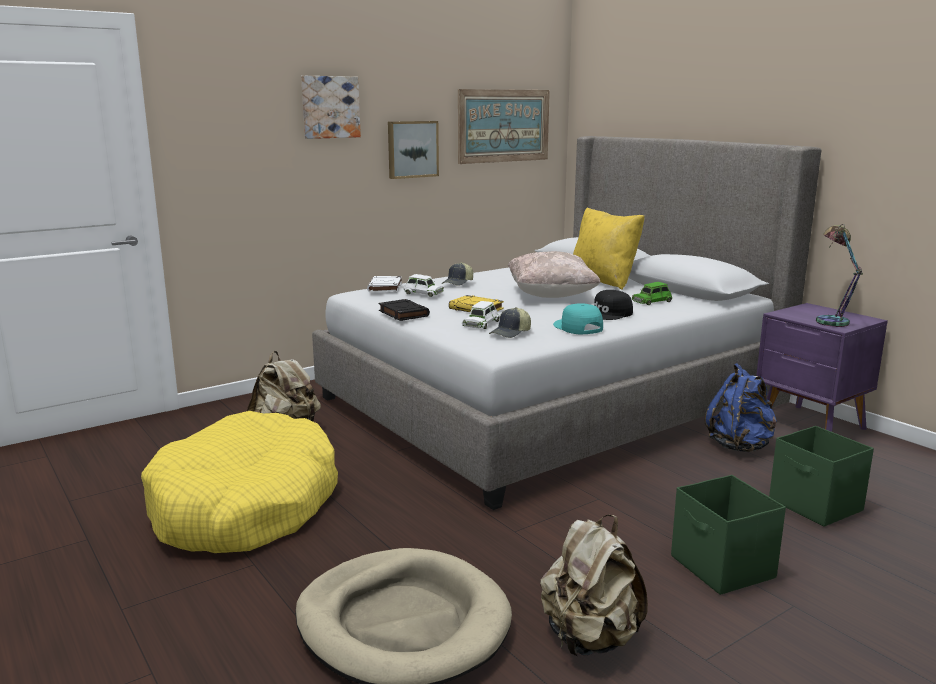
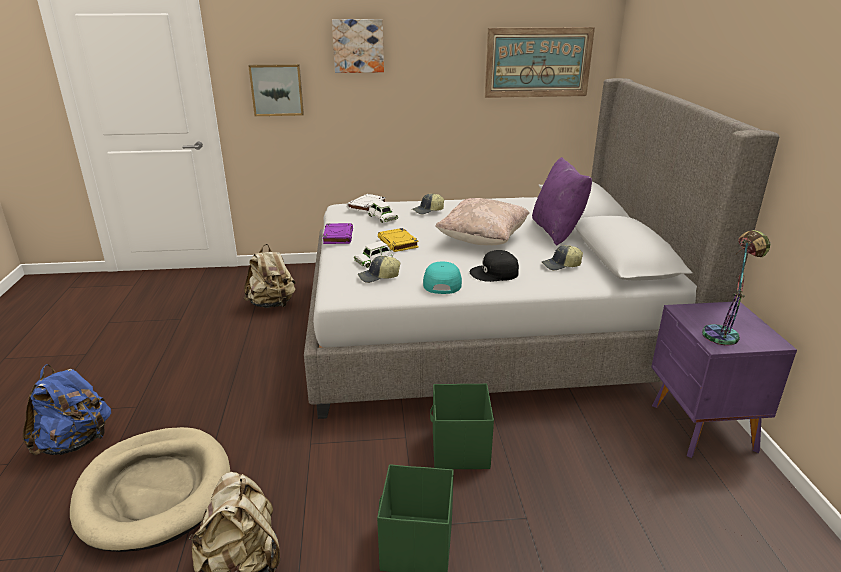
camera: 30 degrees right, 10 degrees up
yellow dog bed [141,411,338,553] -> none
black book [379,299,430,321] -> purple book [323,223,353,244]
picture [388,121,439,179] -> picture moved to [248,64,304,116]
yellow pillow [573,207,645,290] -> purple pillow [532,157,592,246]
green toy car [632,282,672,305] -> cap [542,245,583,270]
blue backpack [705,363,777,452] -> blue backpack moved to [23,364,111,455]
green storage box [769,426,874,527] -> green storage box moved to [430,384,494,469]

